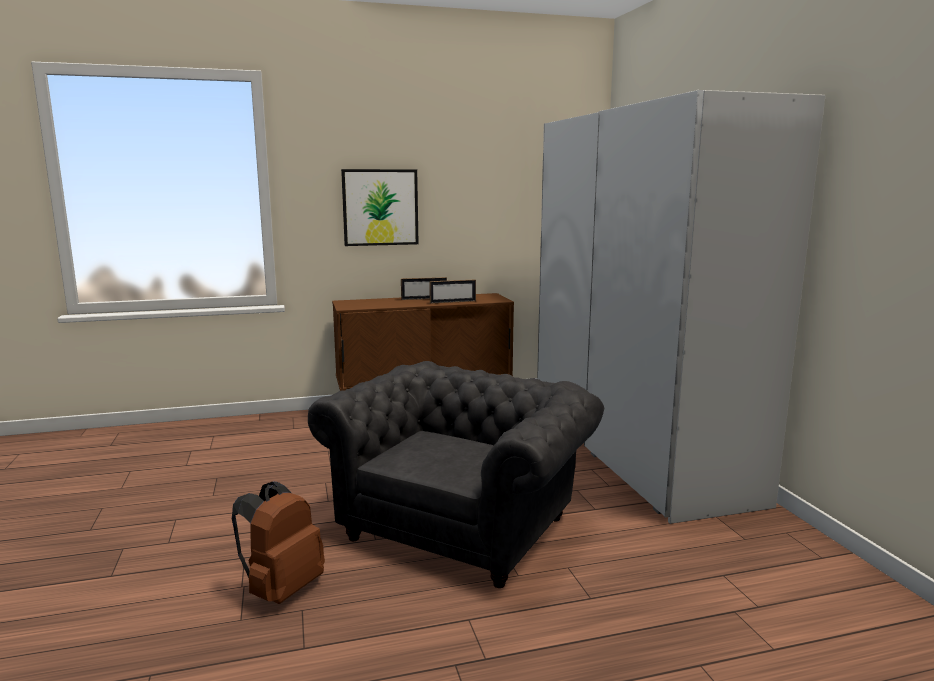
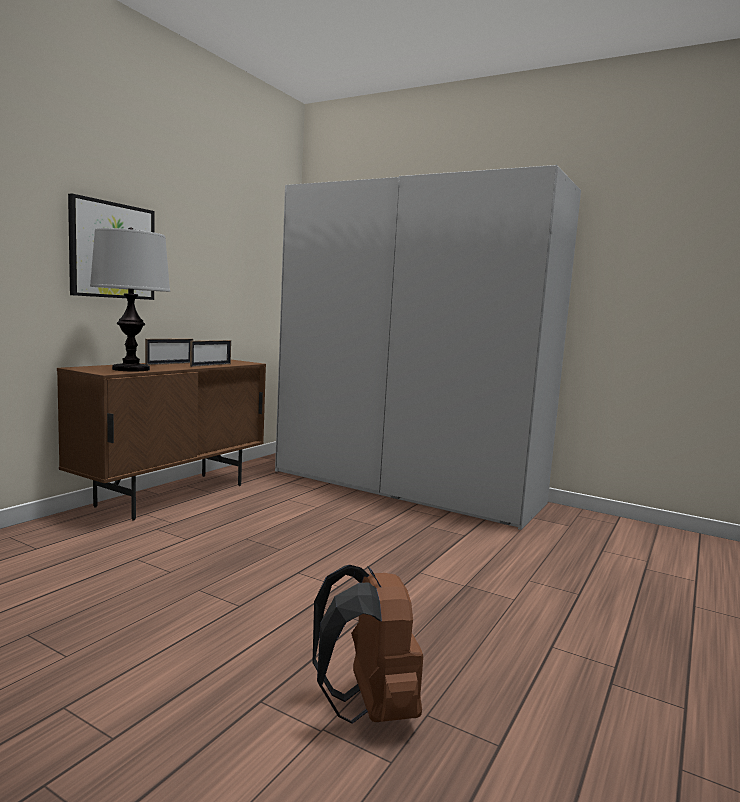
camera: 45 degrees left, 5 degrees down
grey armchair [308,361,605,588] -> none
none -> table lamp [90,227,170,371]

